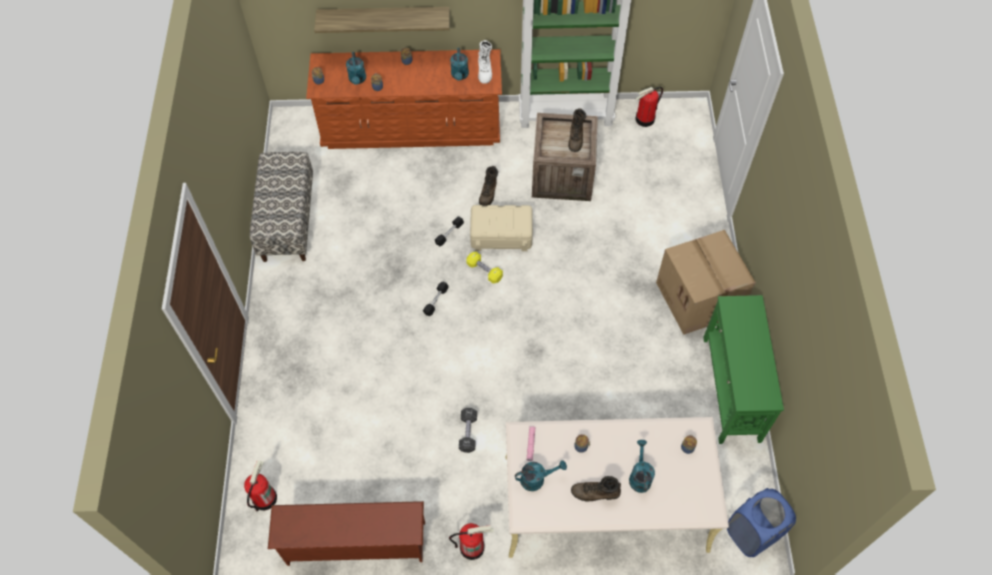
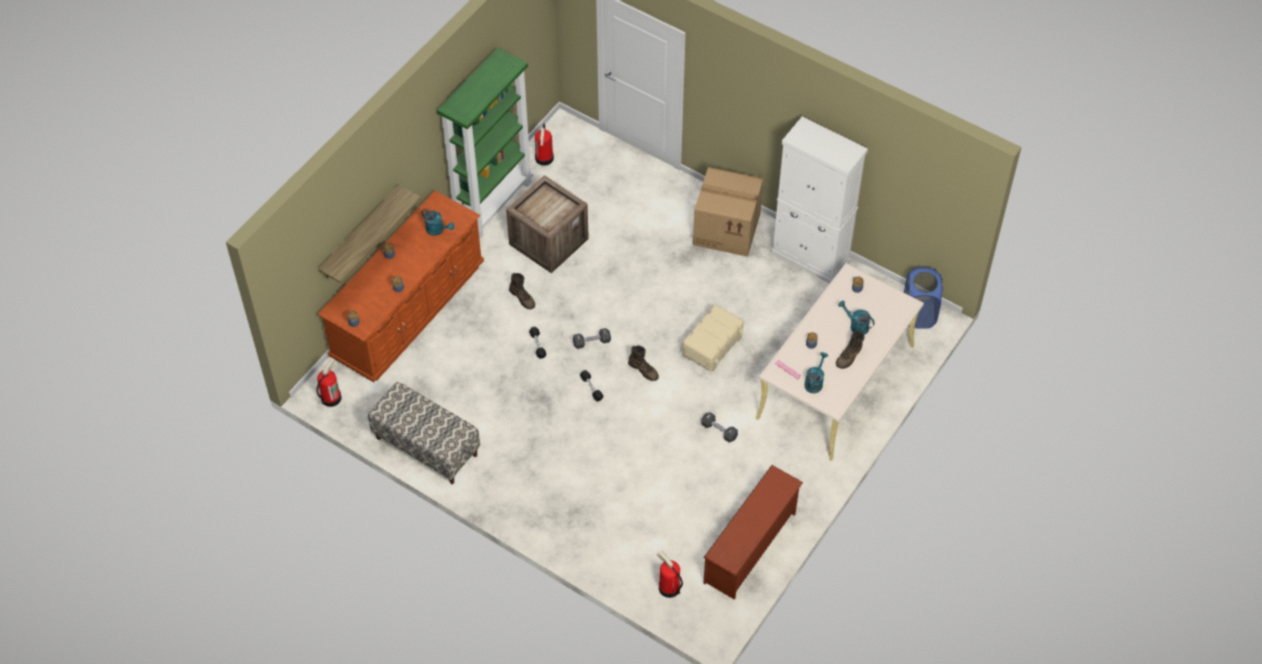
camera: 55 degrees left, 5 degrees down
turquoise watering can [346,52,366,85] -> none
fire extinguisher [449,523,494,560] -> fire extinguisher moved to [316,358,342,407]
yellow dumbbell [466,252,503,284] -> black dumbbell [573,328,611,349]
beige storage box [470,205,533,251] -> beige storage box moved to [682,305,744,371]
white boot [478,40,492,84] -> none
brown boot [568,108,586,152] -> brown boot moved to [628,345,659,381]
green console table [703,295,784,444] -> white cabinet [771,117,868,284]

